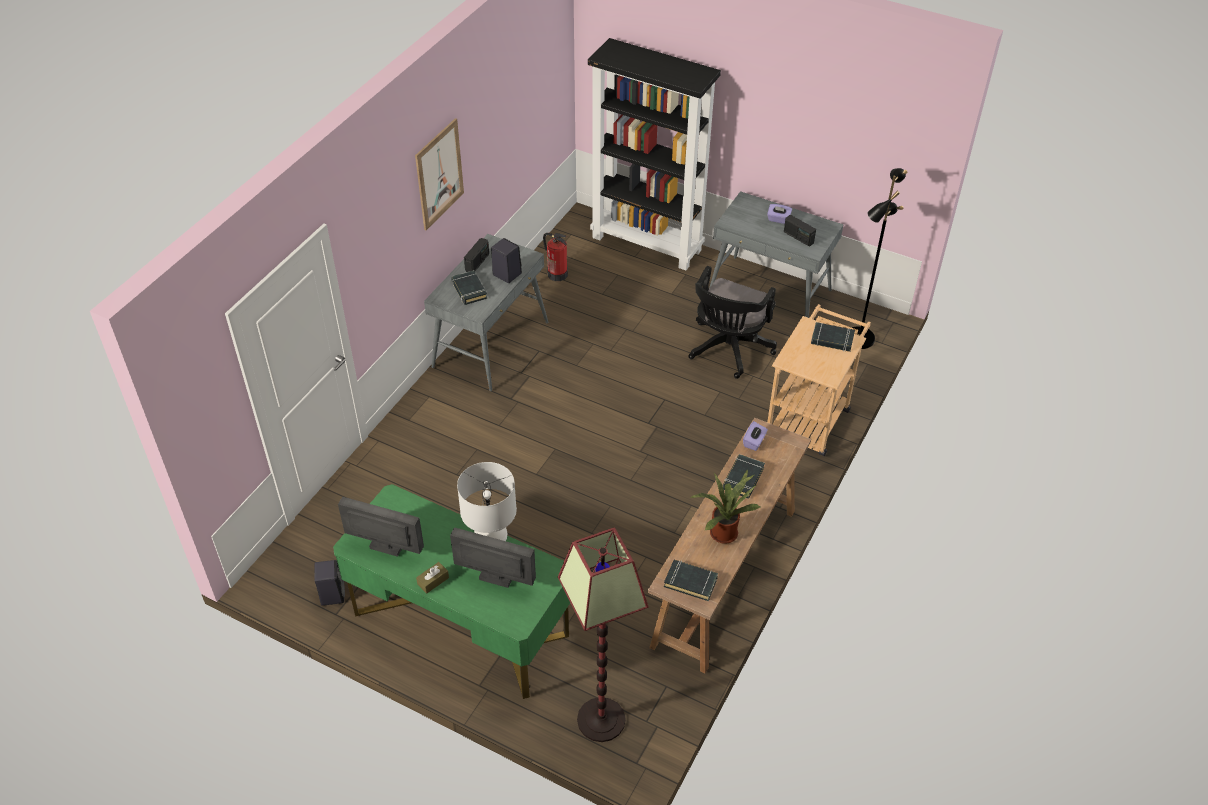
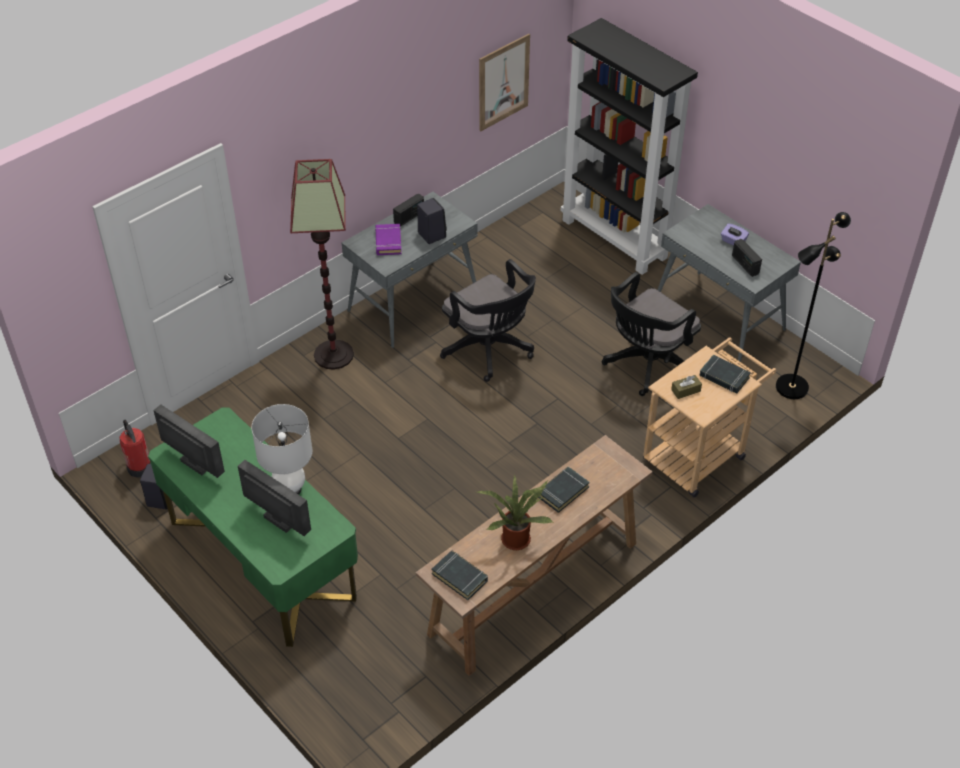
camera: 20 degrees right, 0 degrees up
picture [415,118,464,230] -> picture moved to [479,34,530,131]
brown tissue box [416,562,449,594] -> brown tissue box moved to [671,375,702,399]
black book [451,270,487,305] -> purple book [375,224,402,255]
fire extinguisher [543,233,568,281] -> fire extinguisher moved to [120,420,151,478]
floor lamp [558,527,649,742] -> floor lamp moved to [290,159,354,370]
purple tissue box [743,421,768,451] -> none
none -> black office chair [440,259,536,382]

